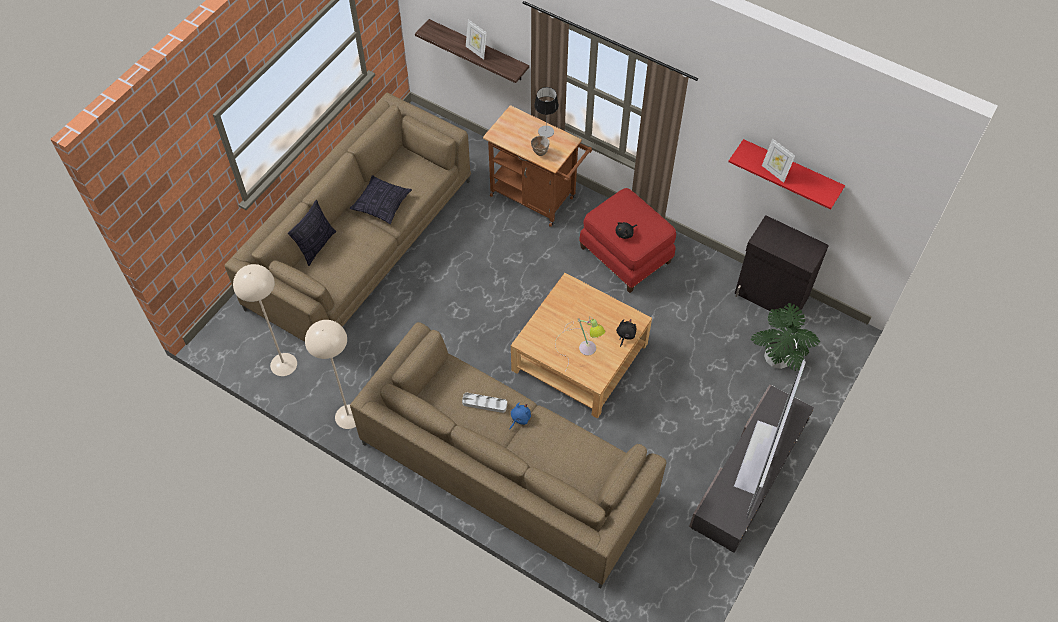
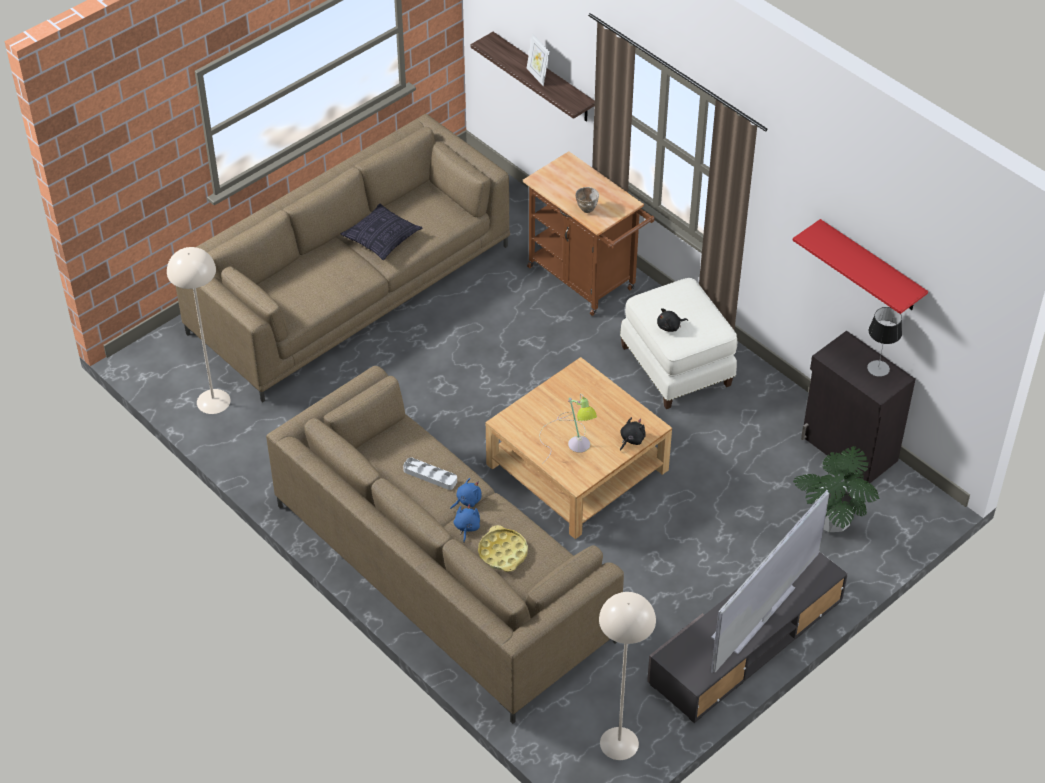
camera: 15 degrees right, 10 degrees down
pillow [288,200,336,266] -> none
beige floor lamp [305,320,356,429] -> beige floor lamp moved to [599,592,656,760]
table lamp [534,87,559,138] -> table lamp moved to [867,307,902,377]
red ottoman [579,188,676,293] -> white ottoman [620,278,737,409]
picture frame [762,139,795,183] -> none
none -> blue plush toy [454,504,480,542]
none -> yellow tray [478,525,528,572]

